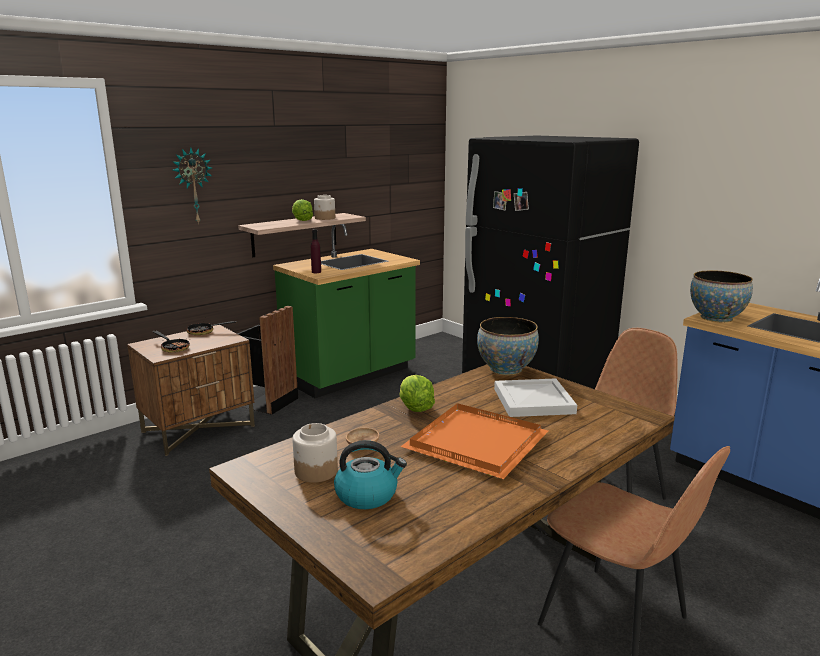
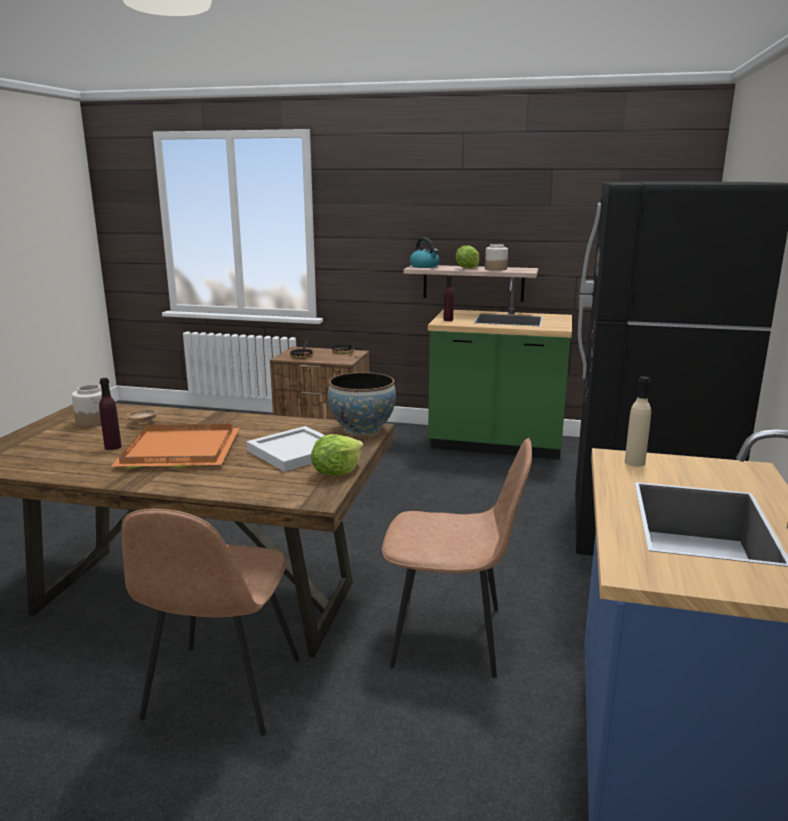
camera: 55 degrees right, 0 degrees up
wall clock [172,147,212,225] -> none
black trash can [237,306,298,415] -> none
kettle [334,440,407,509] -> kettle moved to [410,238,439,268]
lettuce [399,375,435,412] -> lettuce moved to [311,434,364,476]
bowl [690,270,753,322] -> beige bottle [625,376,651,467]
none -> purple bottle [99,378,122,450]

